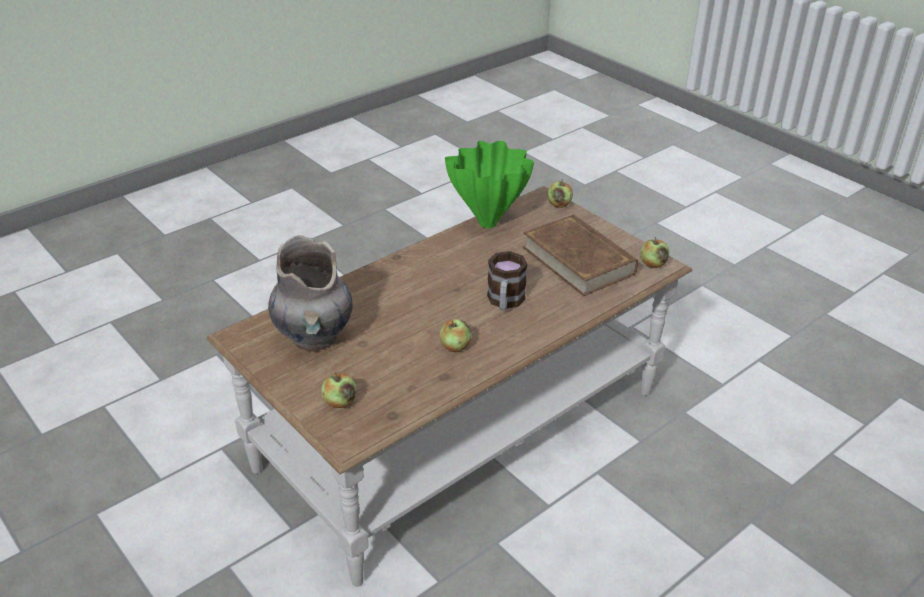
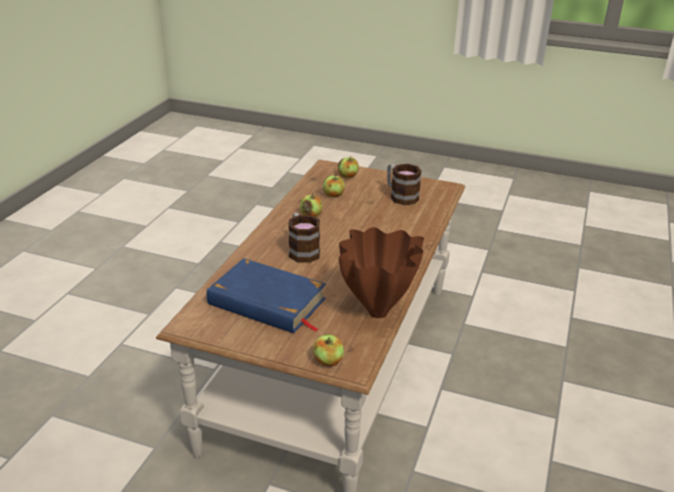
camera: 150 degrees right, 5 degrees down
grey vase [268,235,353,352] -> mug [387,164,422,205]
green vase [445,141,534,228] -> brown vase [339,227,424,318]
brown book [523,214,638,296] -> blue book [207,258,326,333]
apple [640,237,669,268] -> apple moved to [323,175,345,197]

